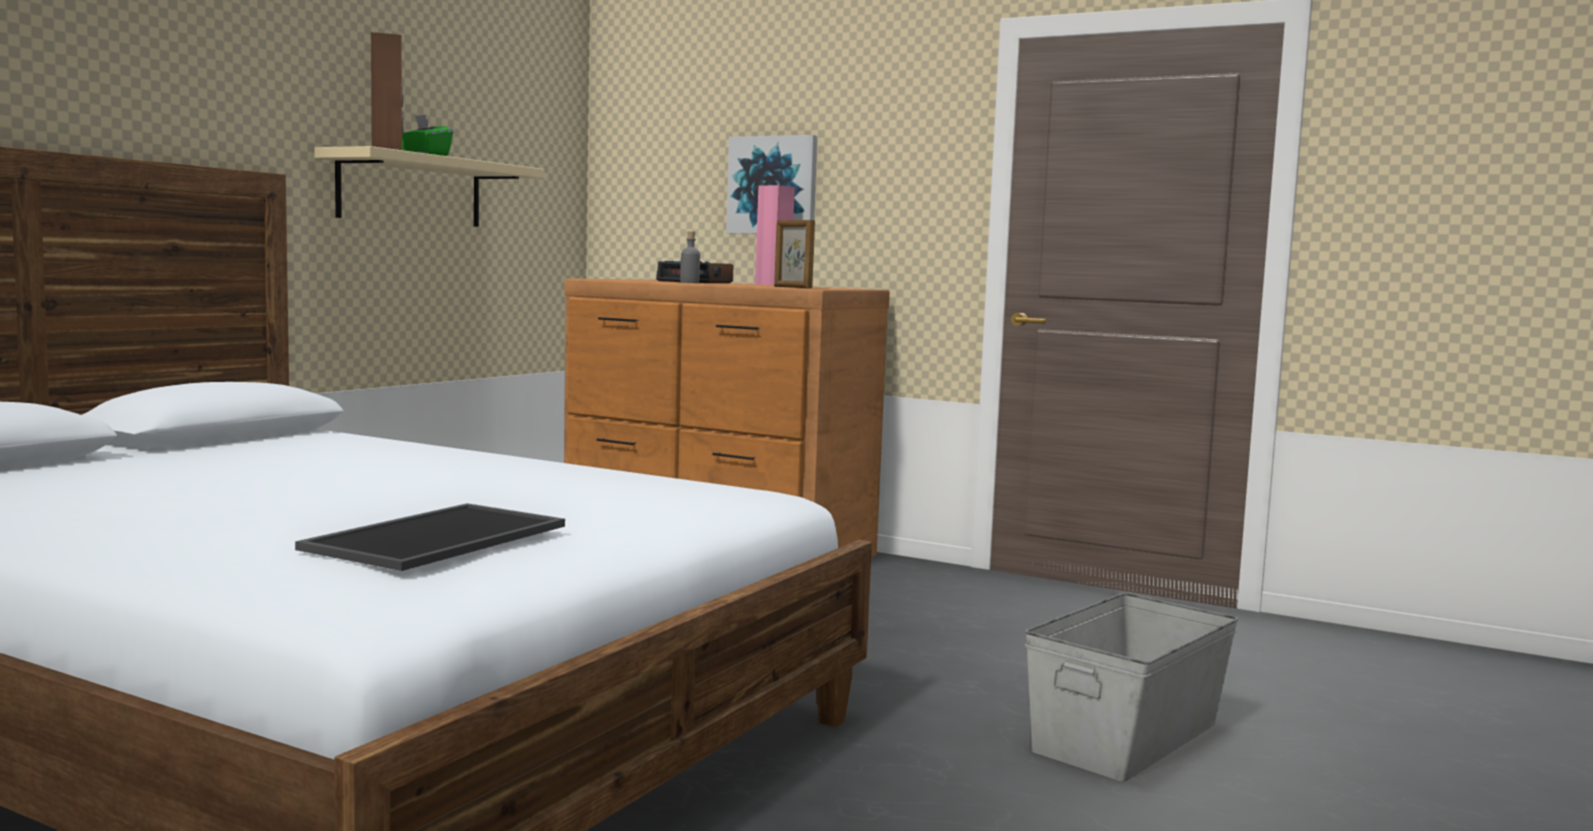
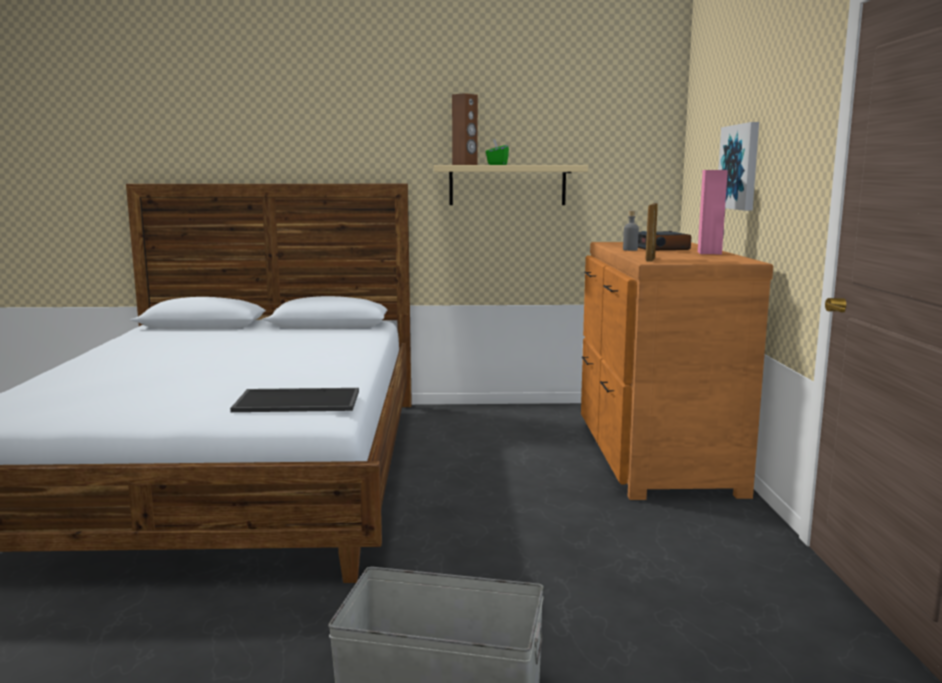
camera: 60 degrees right, 5 degrees up
tray [295,503,565,571] -> tray moved to [230,388,359,412]

